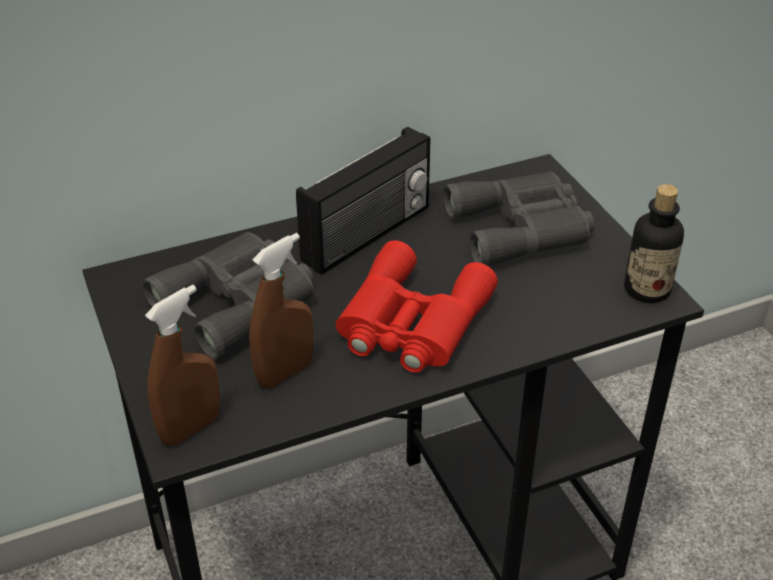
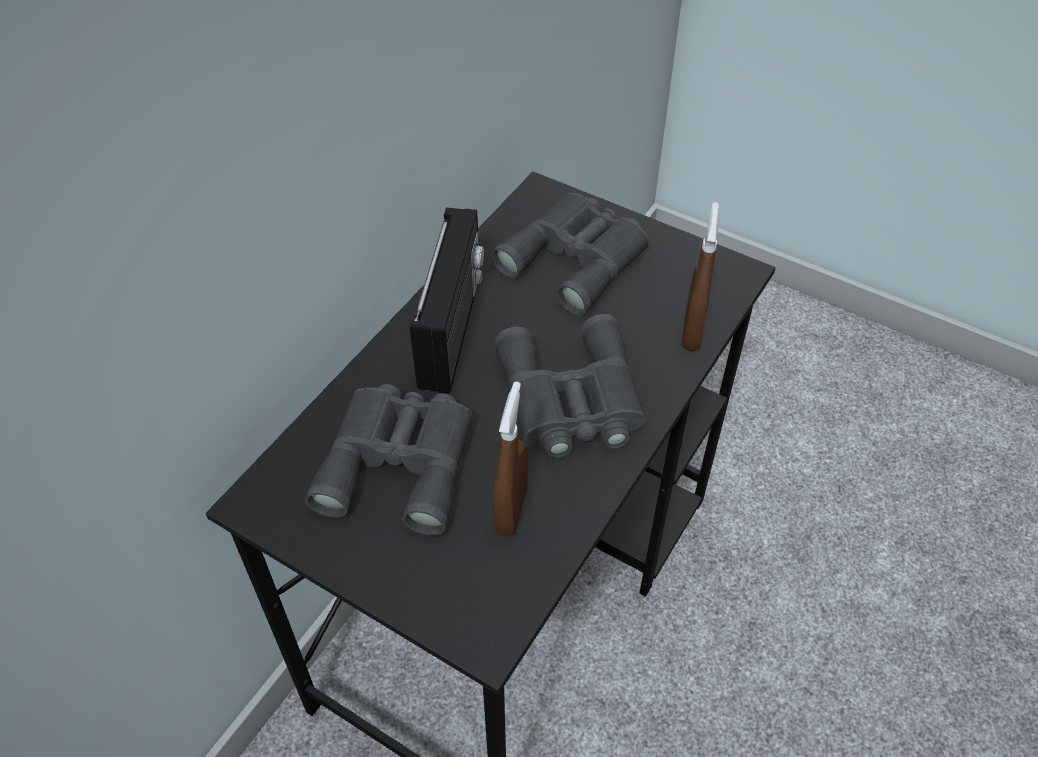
camera: 35 degrees left, 10 degrees up
brown spray bottle [145,285,220,446] -> brown spray bottle moved to [682,202,719,351]
red binoculars [336,240,498,373] -> grey binoculars [494,314,646,458]
bottle [624,184,684,303] -> none

